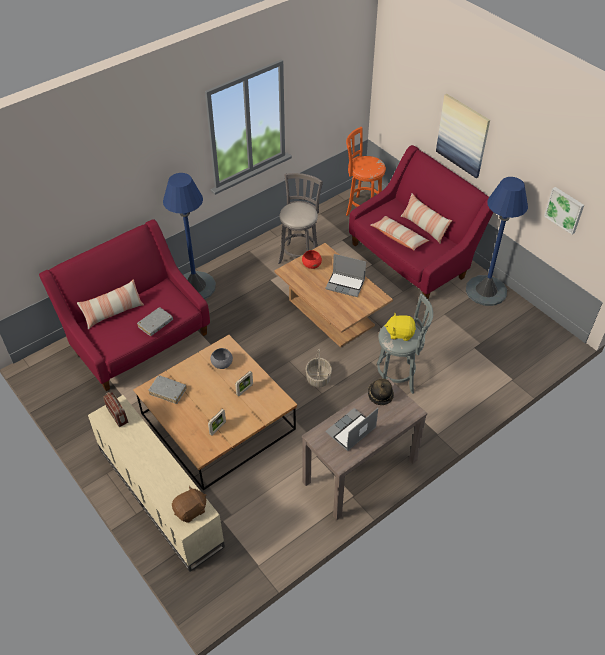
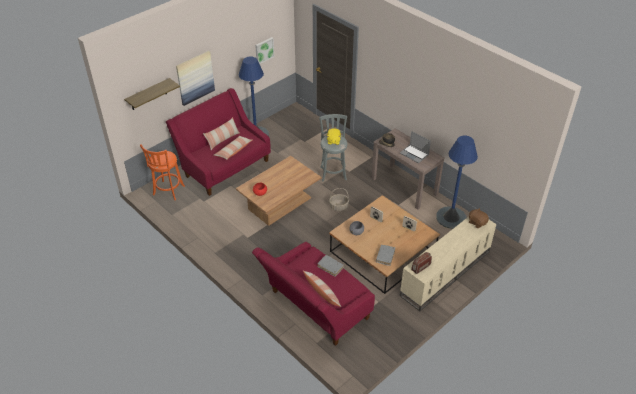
camera: 95 degrees left, 5 degrees down
blue floor lamp [163,173,216,299] -> blue floor lamp moved to [436,136,478,229]
grey stool [278,173,323,264] -> none
laptop [325,254,366,297] -> none
none -> shelf [124,78,180,110]

